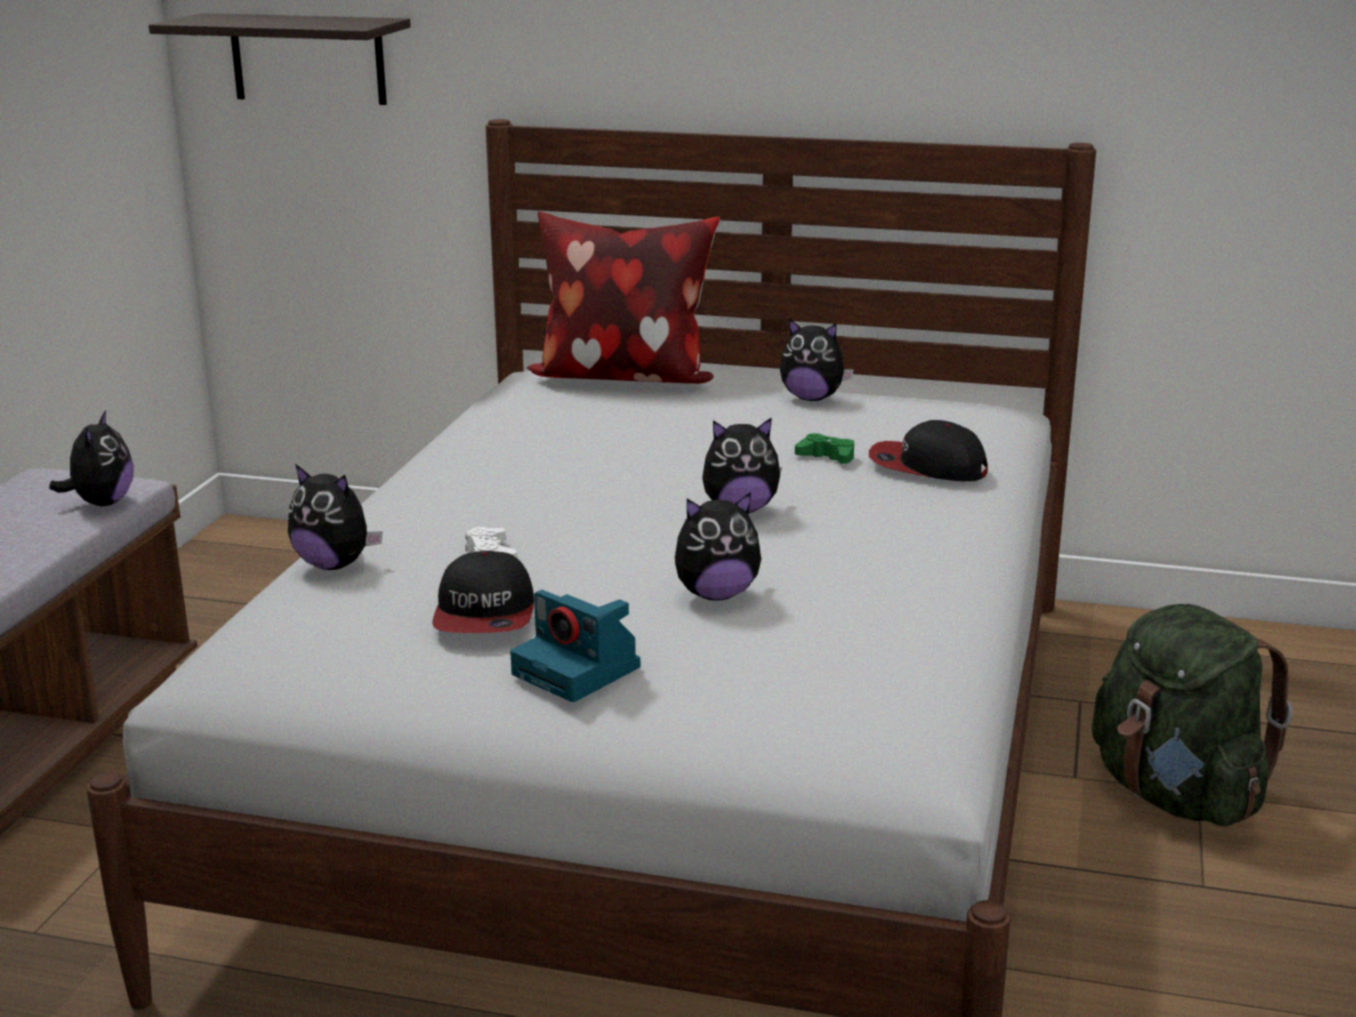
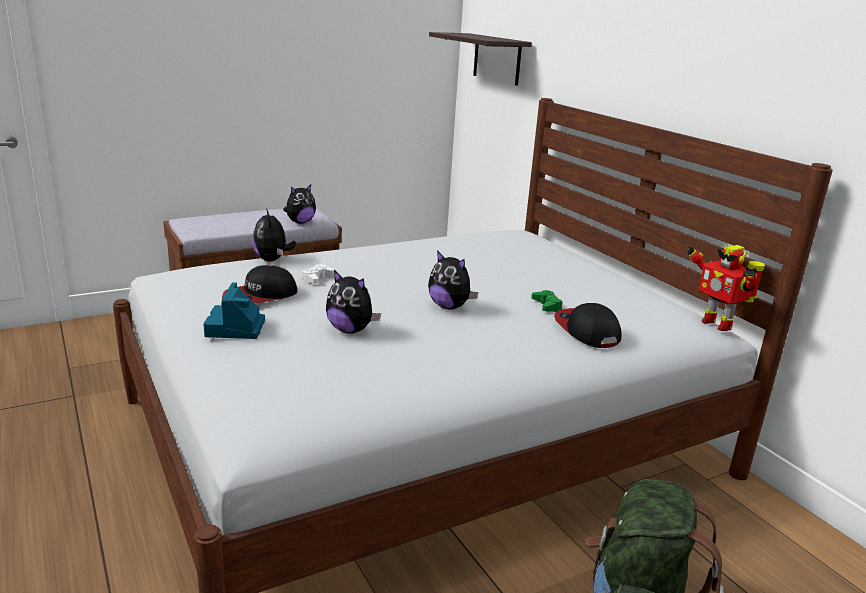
camera: 45 degrees right, 0 degrees up
pillow [527,211,720,384] -> none
plush toy [780,318,854,401] -> none
none -> toy robot [687,244,765,331]

